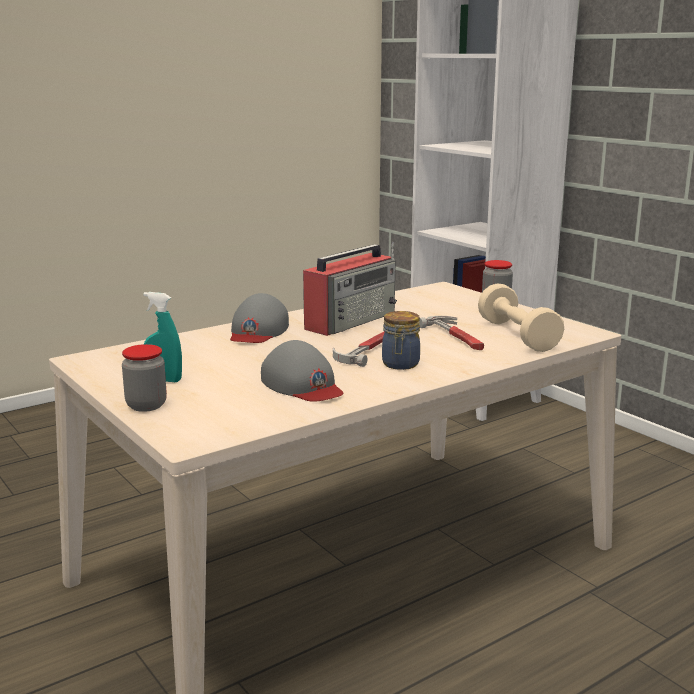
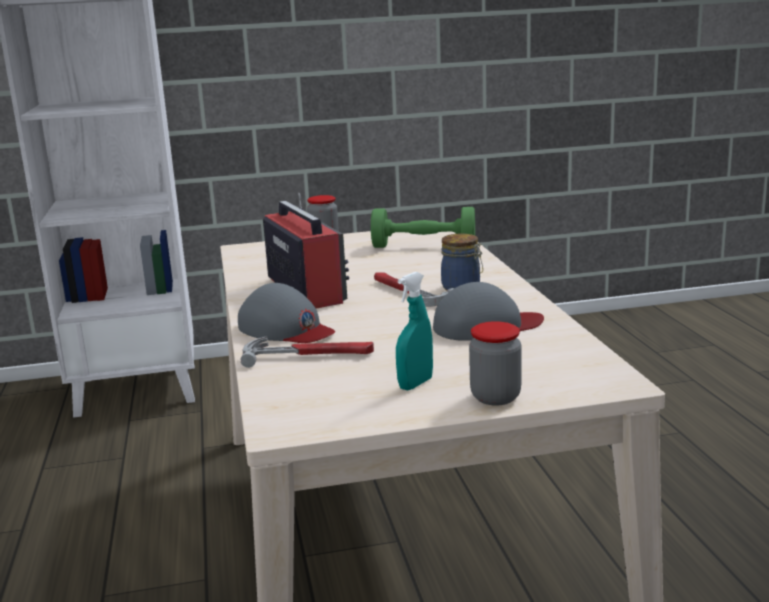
camera: 65 degrees left, 0 degrees up
hammer [419,316,484,350] -> hammer moved to [240,336,374,368]
beige dumbbell [478,283,564,352] -> green dumbbell [371,207,475,248]

